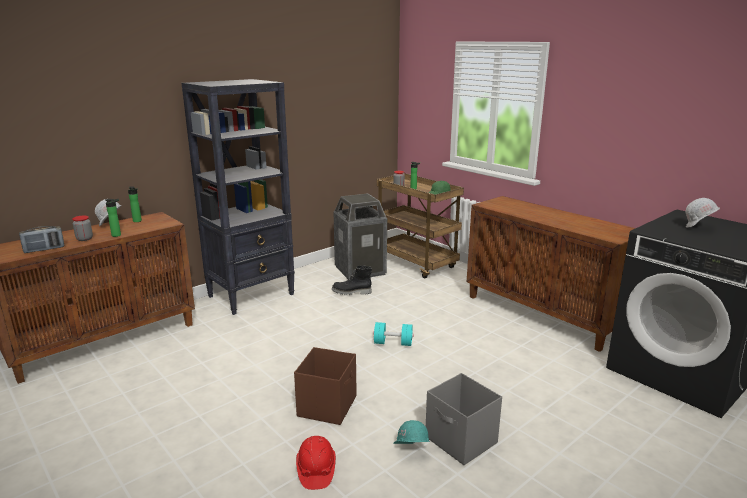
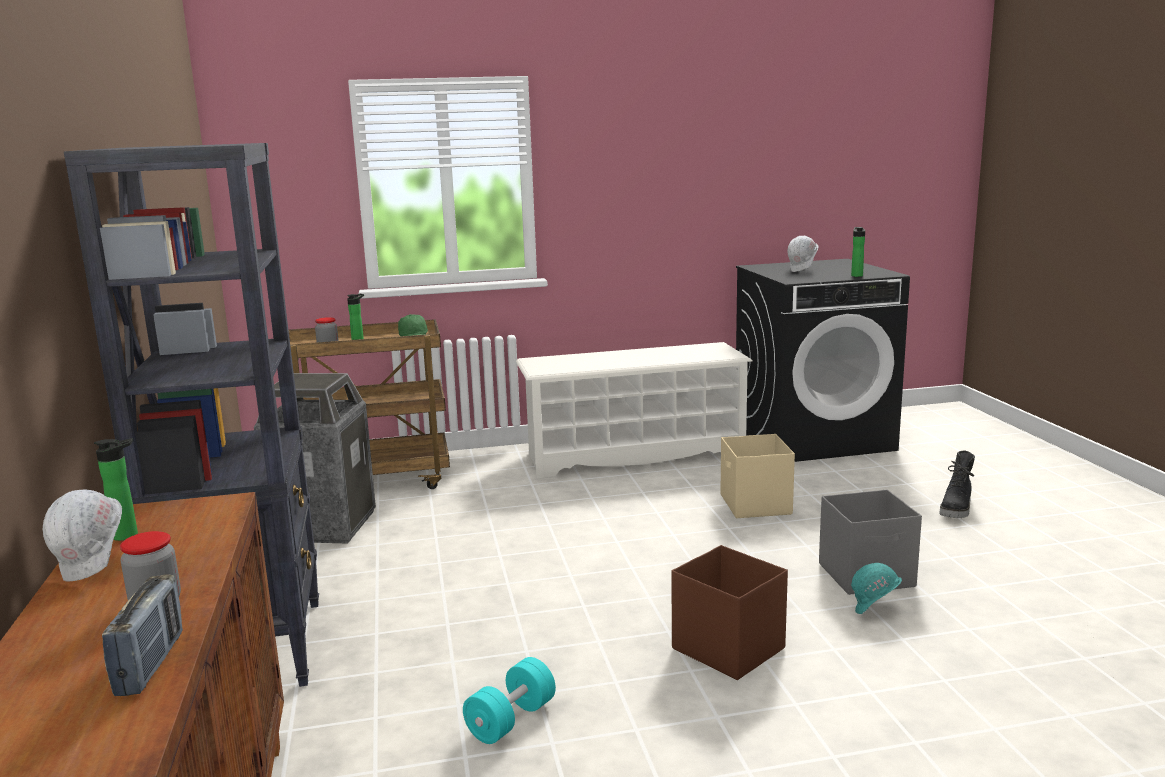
camera: 60 degrees left, 5 degrees down
bottle [105,199,121,237] -> bottle moved to [851,227,865,277]
red hard hat [296,436,336,490] -> none
black boot [332,266,372,295] -> black boot moved to [940,451,975,518]
turquoise dumbbell [373,322,414,346] -> turquoise dumbbell moved to [463,657,556,744]
brown cabinet [467,196,635,352] -> white shoe rack [516,342,753,479]
none -> beige storage box [721,434,795,518]

